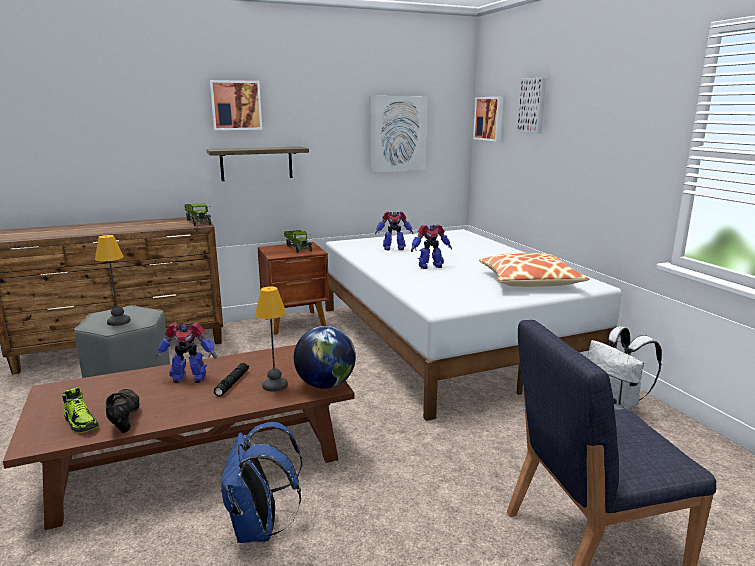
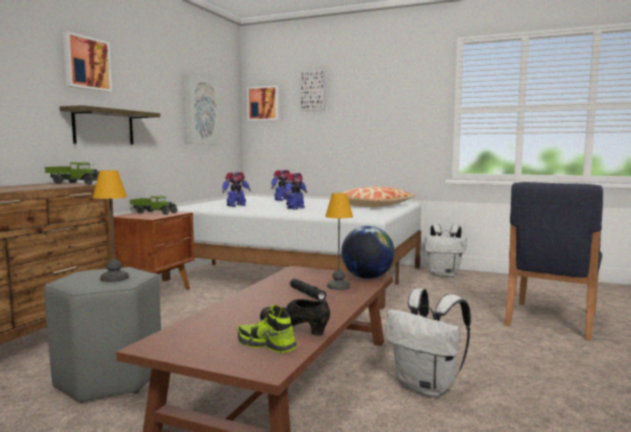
camera: 45 degrees left, 10 degrees down
shoe [62,387,99,433] -> shoe turned 150 degrees counterclockwise [238,305,296,353]
toy robot [156,322,217,383] -> toy robot moved to [271,169,293,201]
blue backpack [221,422,302,543] -> white backpack [386,288,471,397]

